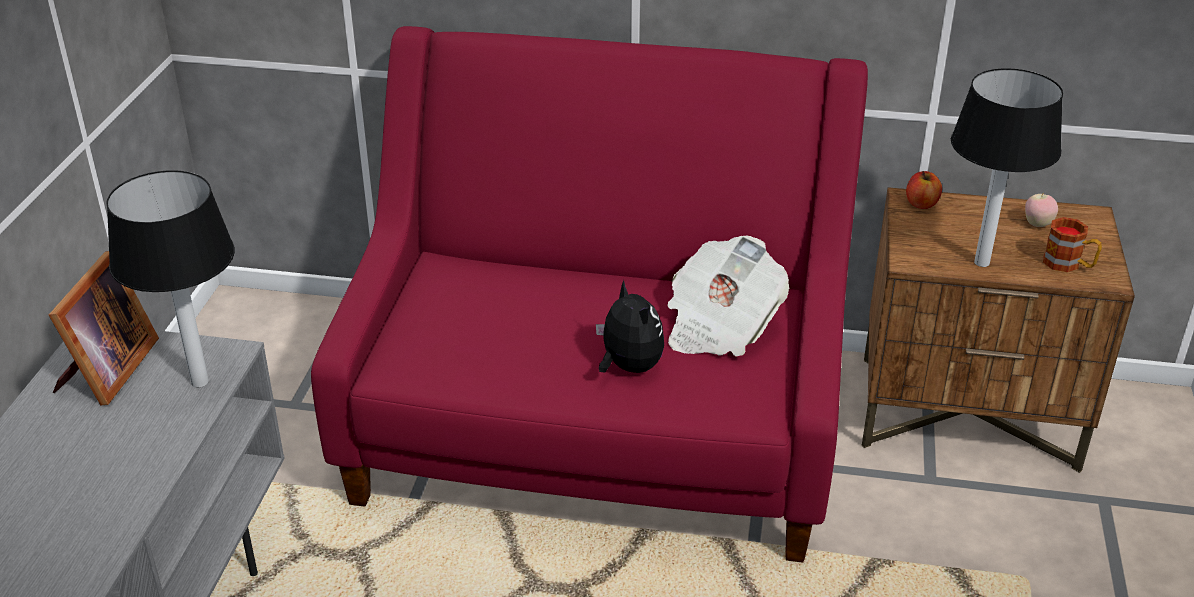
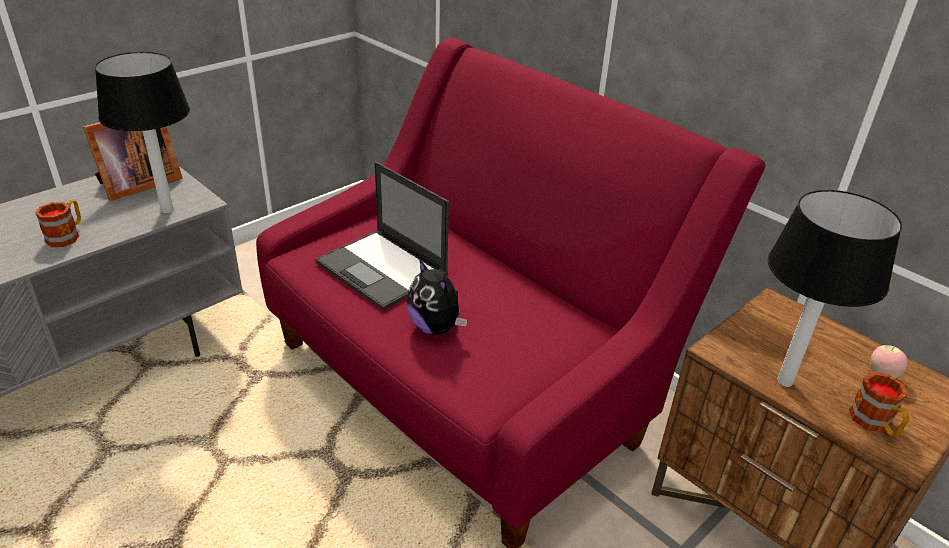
camera: 35 degrees right, 0 degrees up
plush toy [596,280,664,373] -> plush toy turned 135 degrees clockwise [407,259,467,335]
newspaper [667,235,789,356] -> none
apple [906,171,942,209] -> none
none -> mug [35,200,81,247]
none -> laptop [315,162,449,310]

